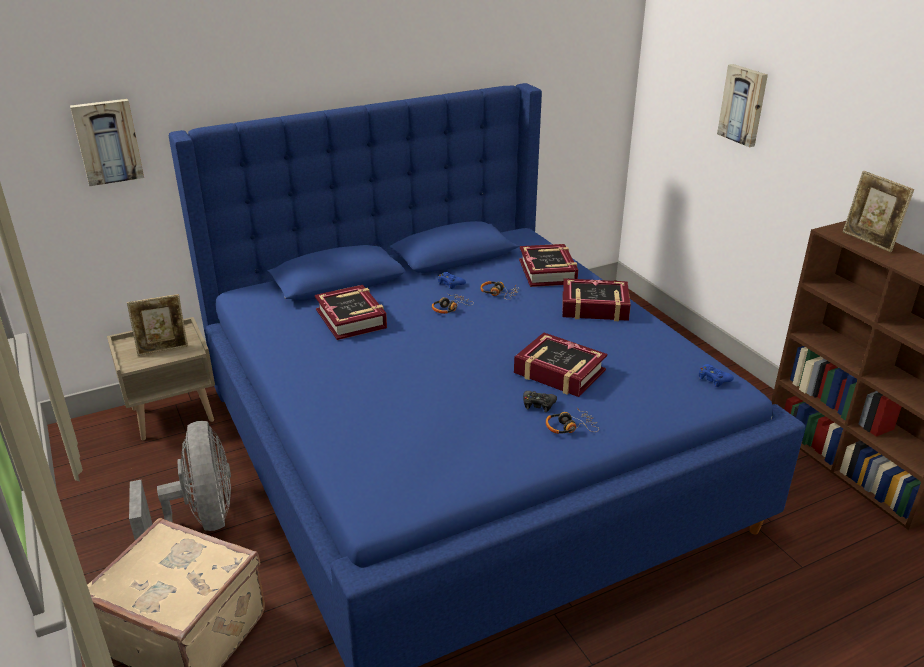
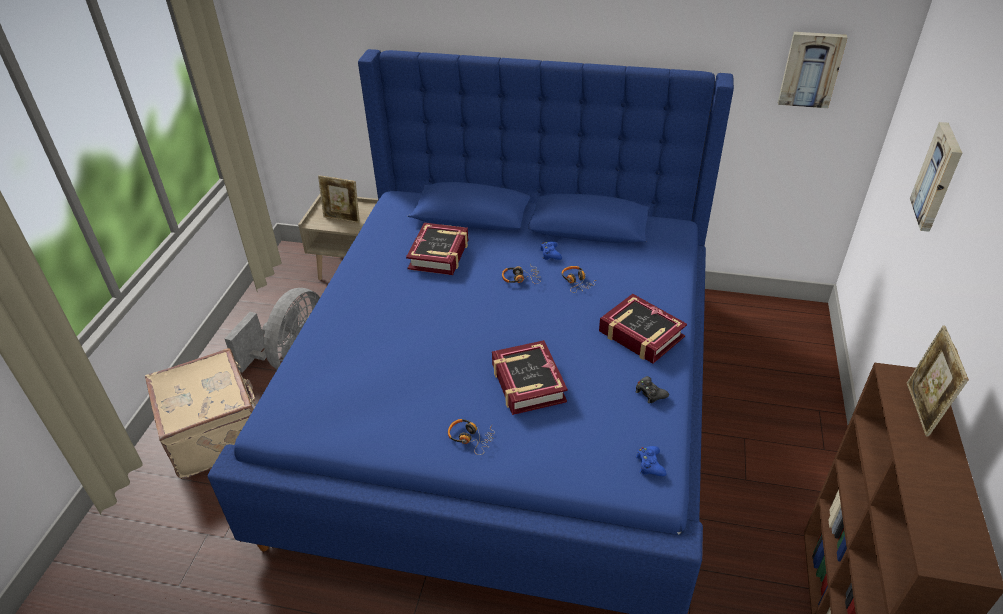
camera: 40 degrees right, 10 degrees up
picture [70,99,144,186] -> picture moved to [778,32,848,108]
book [519,244,578,287] -> none
black game controller [523,391,557,412] -> black game controller moved to [636,376,669,403]

